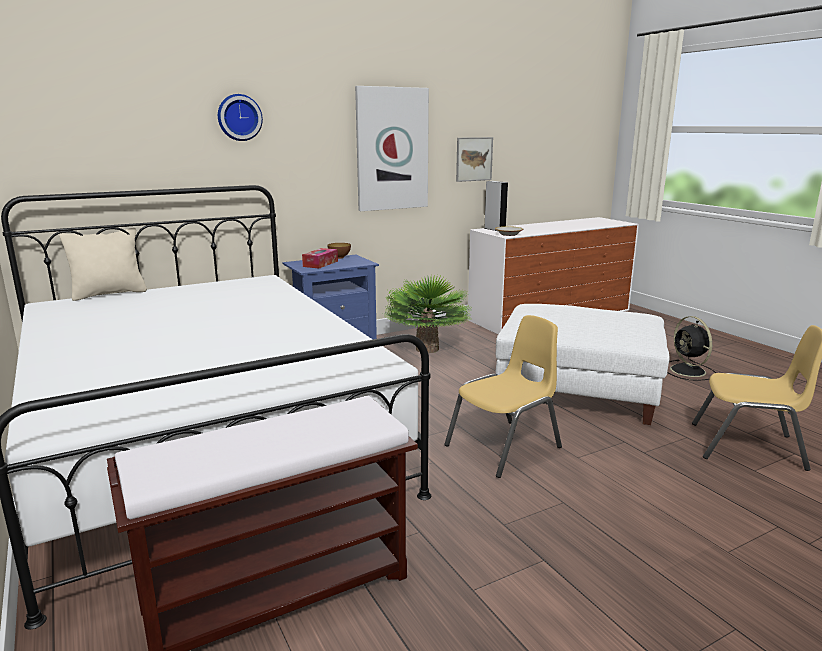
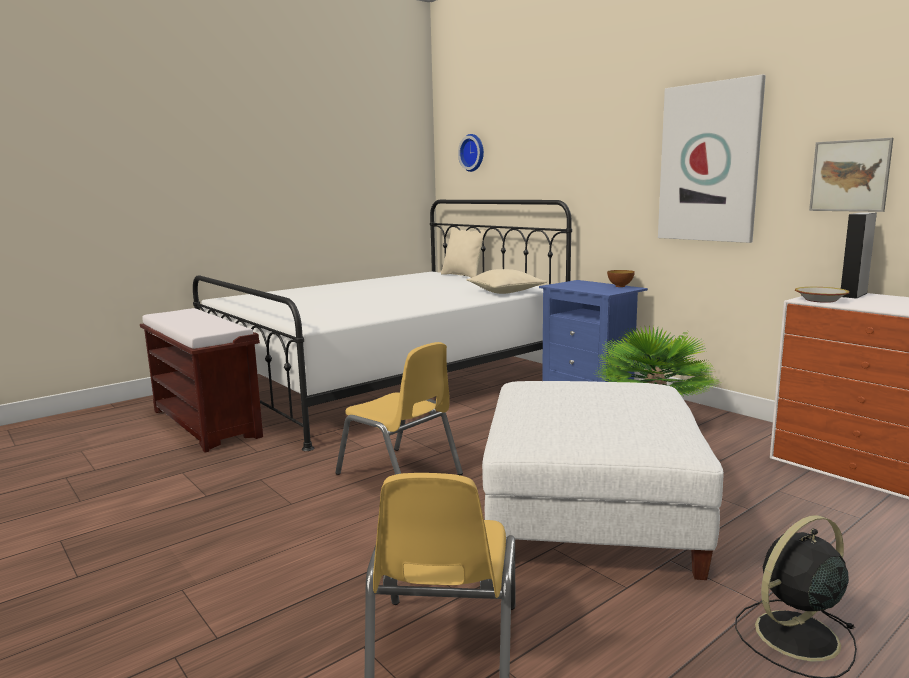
camera: 80 degrees right, 5 degrees down
wall clock [218,94,263,141] -> wall clock moved to [458,134,484,172]
tissue box [302,248,338,269] -> none
none -> beige pillow [467,269,547,294]

